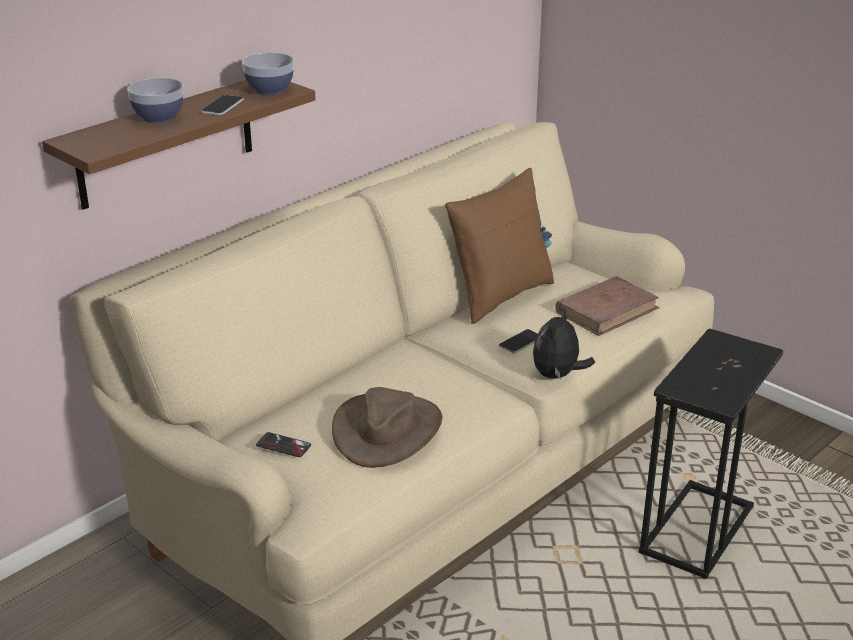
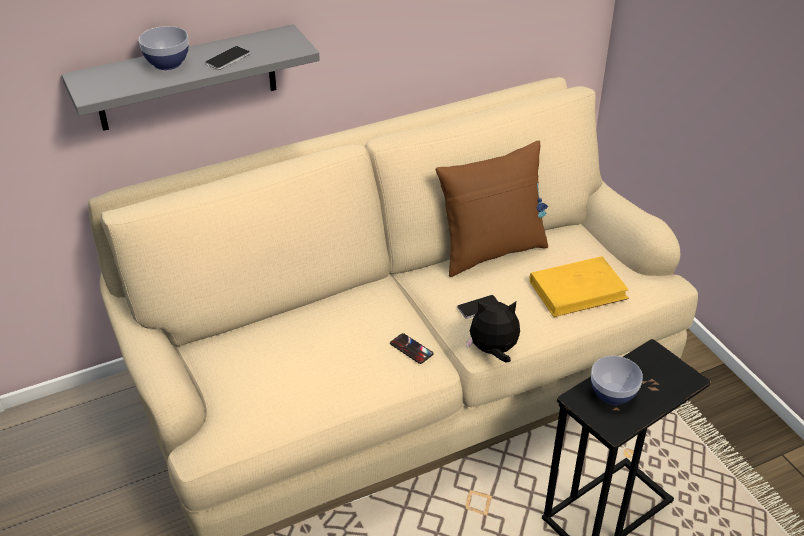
camera: 20 degrees right, 10 degrees up
brown shelf [42,80,316,210] -> grey shelf [61,24,320,131]
bowl [242,53,294,95] -> bowl moved to [591,356,643,405]
phone [256,432,311,457] -> phone moved to [390,333,434,364]
brown hat [332,387,442,468] -> none
plush toy [533,308,595,379] -> plush toy turned 45 degrees clockwise [466,301,520,362]
brown book [555,276,659,336] -> yellow book [530,256,629,317]

